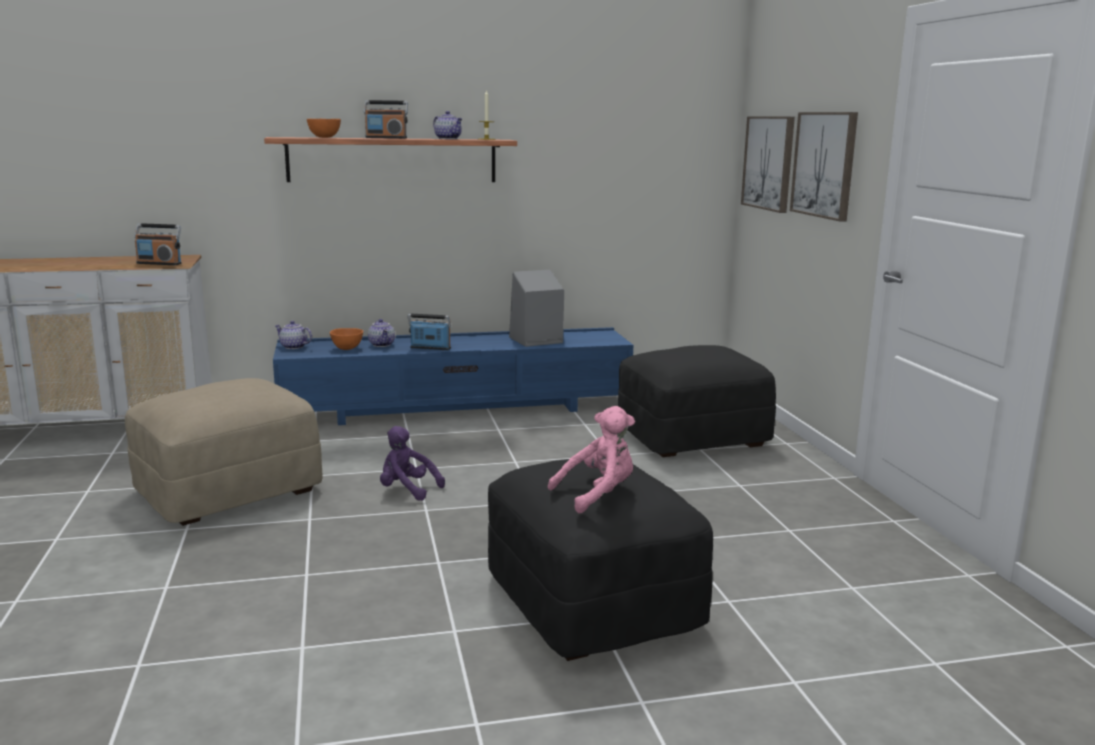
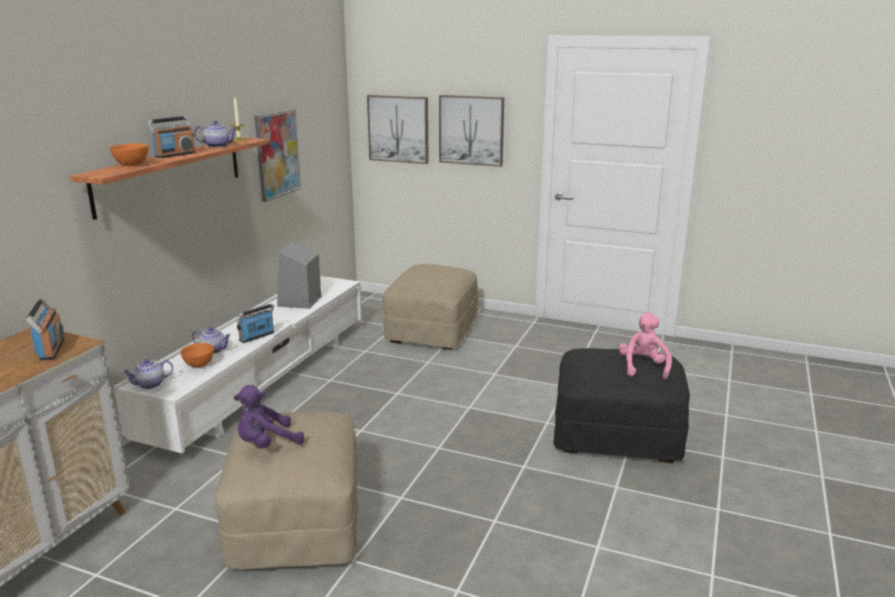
camera: 55 degrees left, 5 degrees up
radio [134,223,182,265] -> radio turned 60 degrees counterclockwise [26,298,64,360]
blue tv stand [273,327,633,425] -> white tv stand [114,276,362,453]
purple plush toy [380,426,445,501] -> purple plush toy moved to [234,385,305,448]
black ottoman [618,345,776,457] -> beige ottoman [383,264,478,350]
none -> picture [254,109,301,202]

